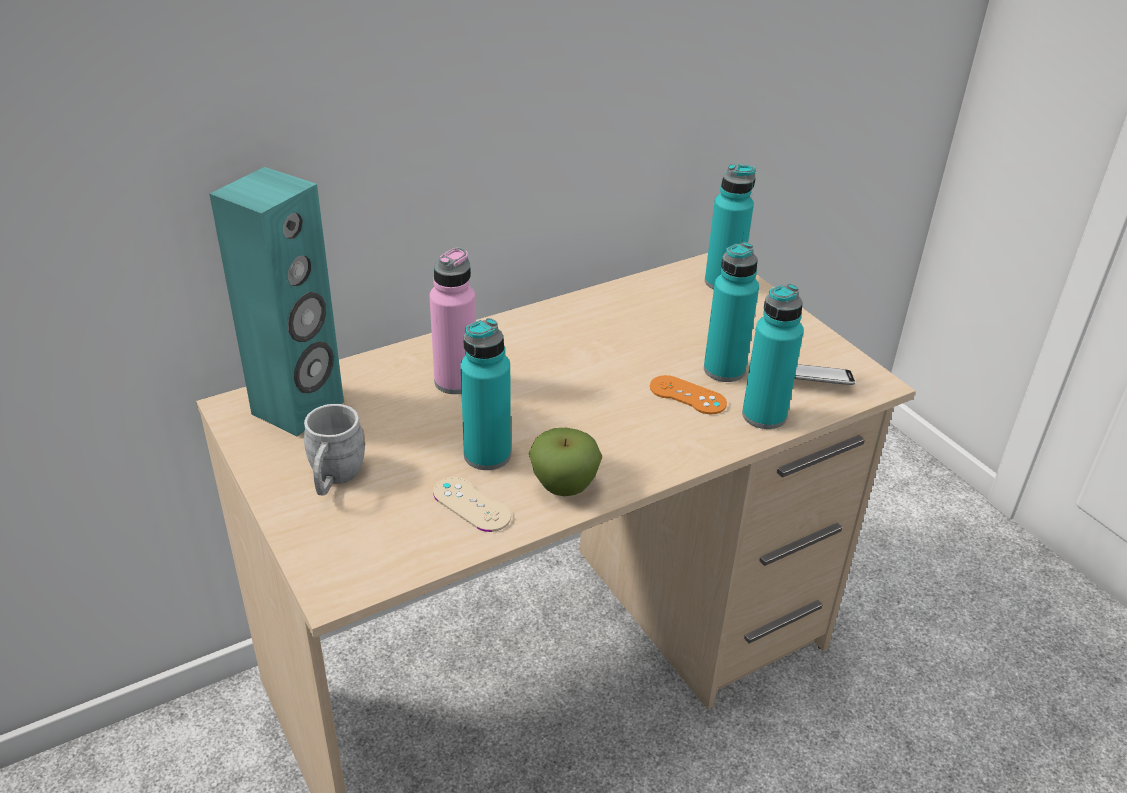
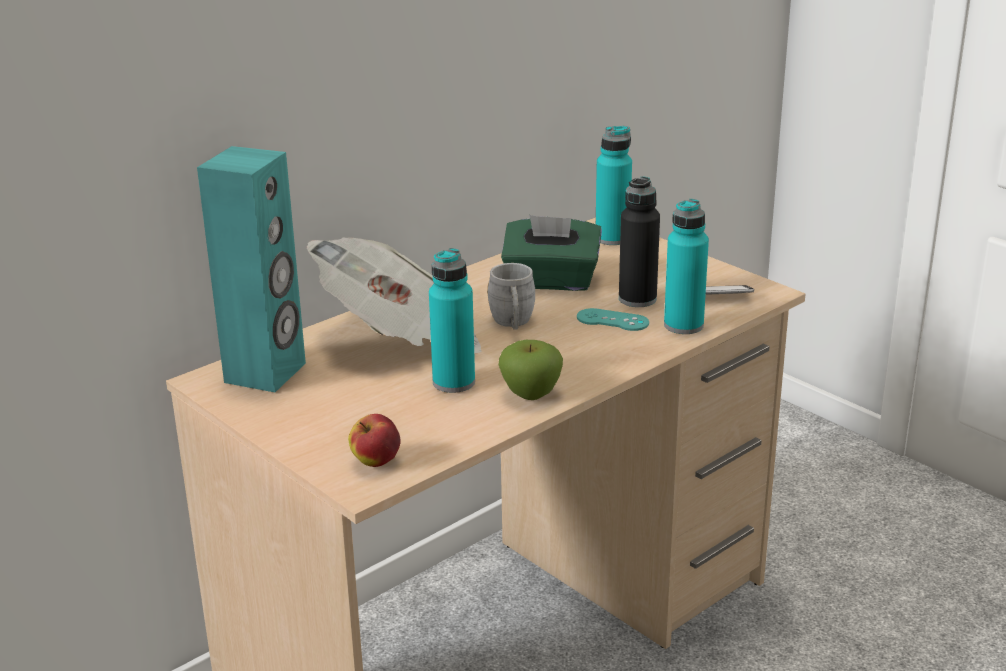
camera: 10 degrees left, 10 degrees down
grey mug [304,404,365,495] -> grey mug moved to [487,263,535,330]
pink bottle [429,248,476,394] -> newspaper [307,238,482,353]
beige game controller [433,477,511,532] -> none
orange game controller [650,375,727,414] -> turquoise game controller [577,308,649,331]
turquoise bottle [704,242,759,382] -> black bottle [619,176,660,307]
none -> apple [348,414,401,467]
none -> green tissue box [501,215,602,291]

